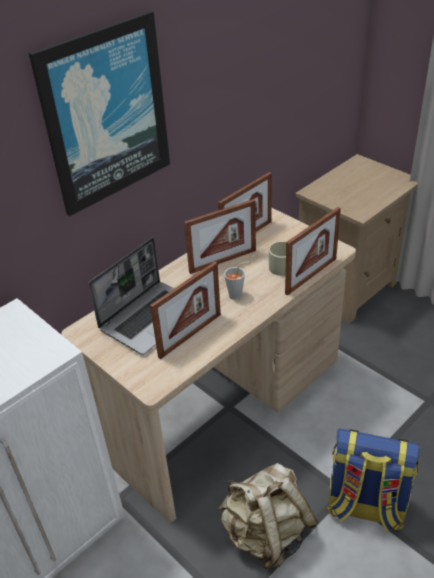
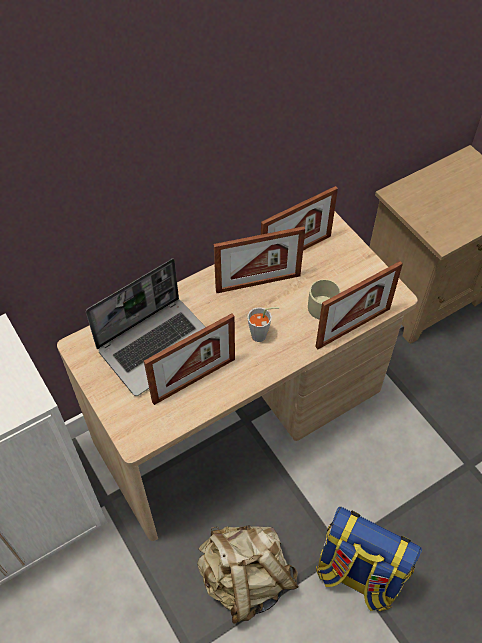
camera: 10 degrees right, 15 degrees up
picture [29,11,170,216] -> none

